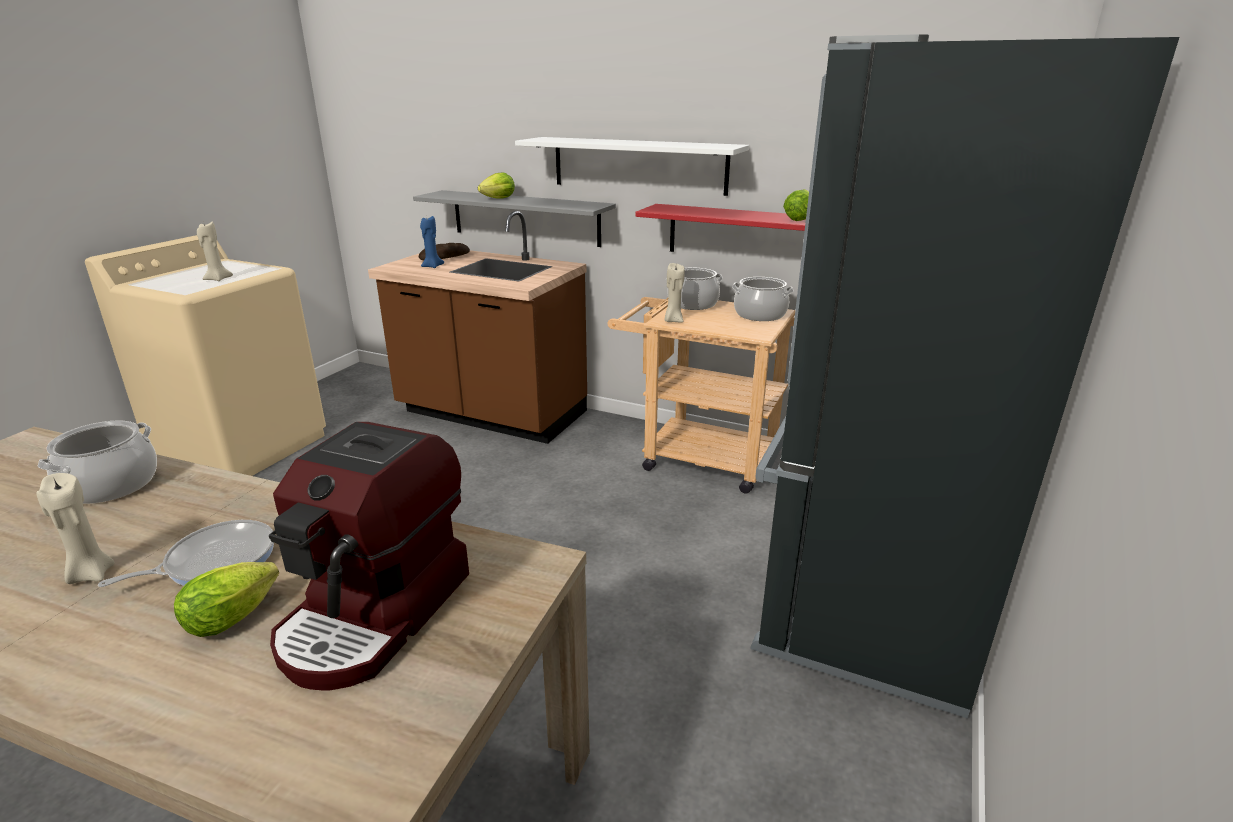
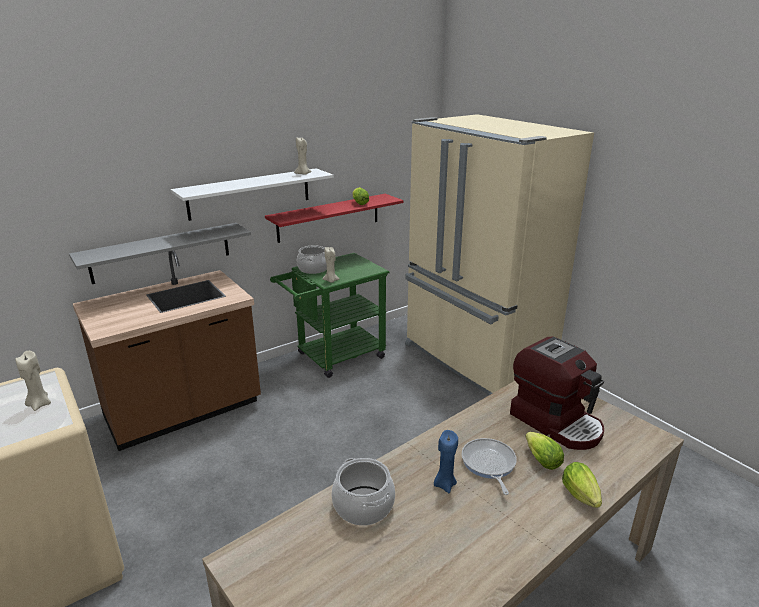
camera: 60 degrees left, 0 degrees up
beige candle [36,473,115,584] -> beige candle moved to [294,138,312,175]
bread [419,243,470,260] -> none
blue candle [420,216,444,268] -> blue candle moved to [434,430,458,493]
lettuce [478,172,515,199] -> lettuce moved to [562,462,602,508]
beige cart [608,297,795,494] -> green cart [270,253,389,378]
cooking pot [732,277,794,321] -> none
black fridge [750,34,1179,719] -> beige fridge [405,114,594,396]

